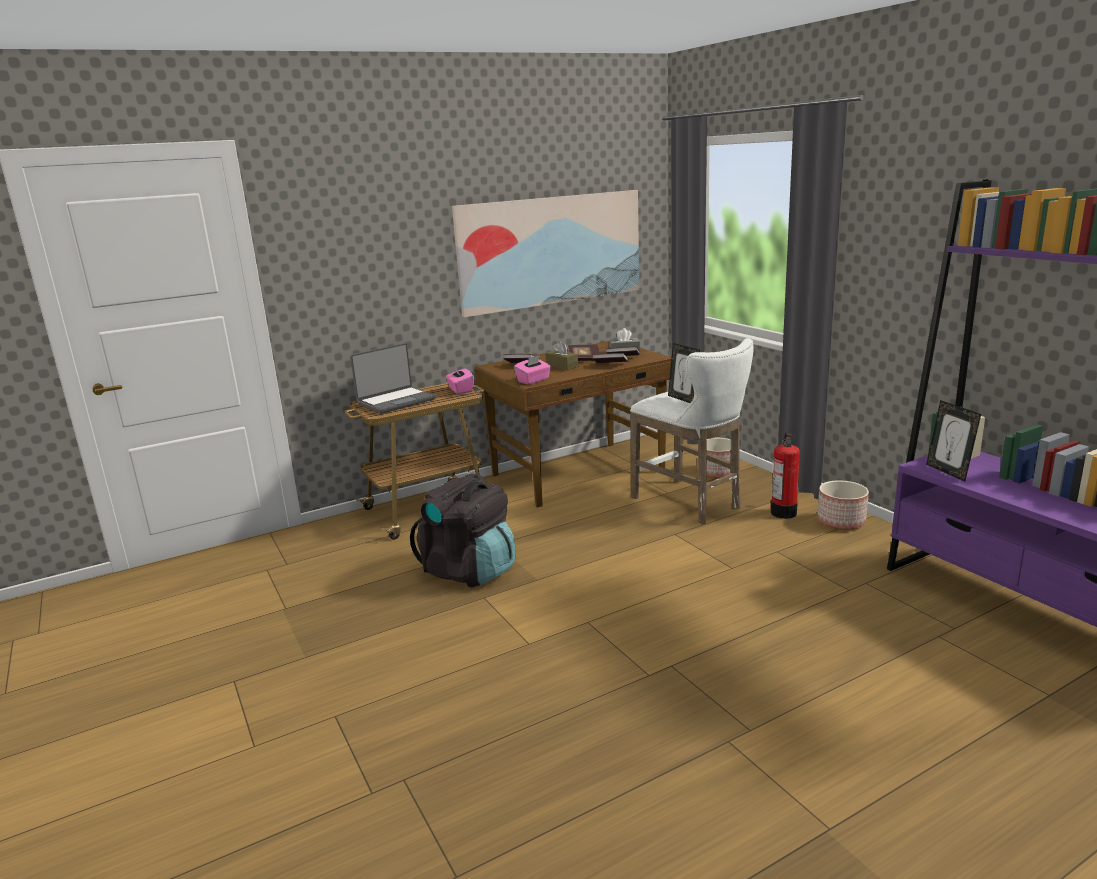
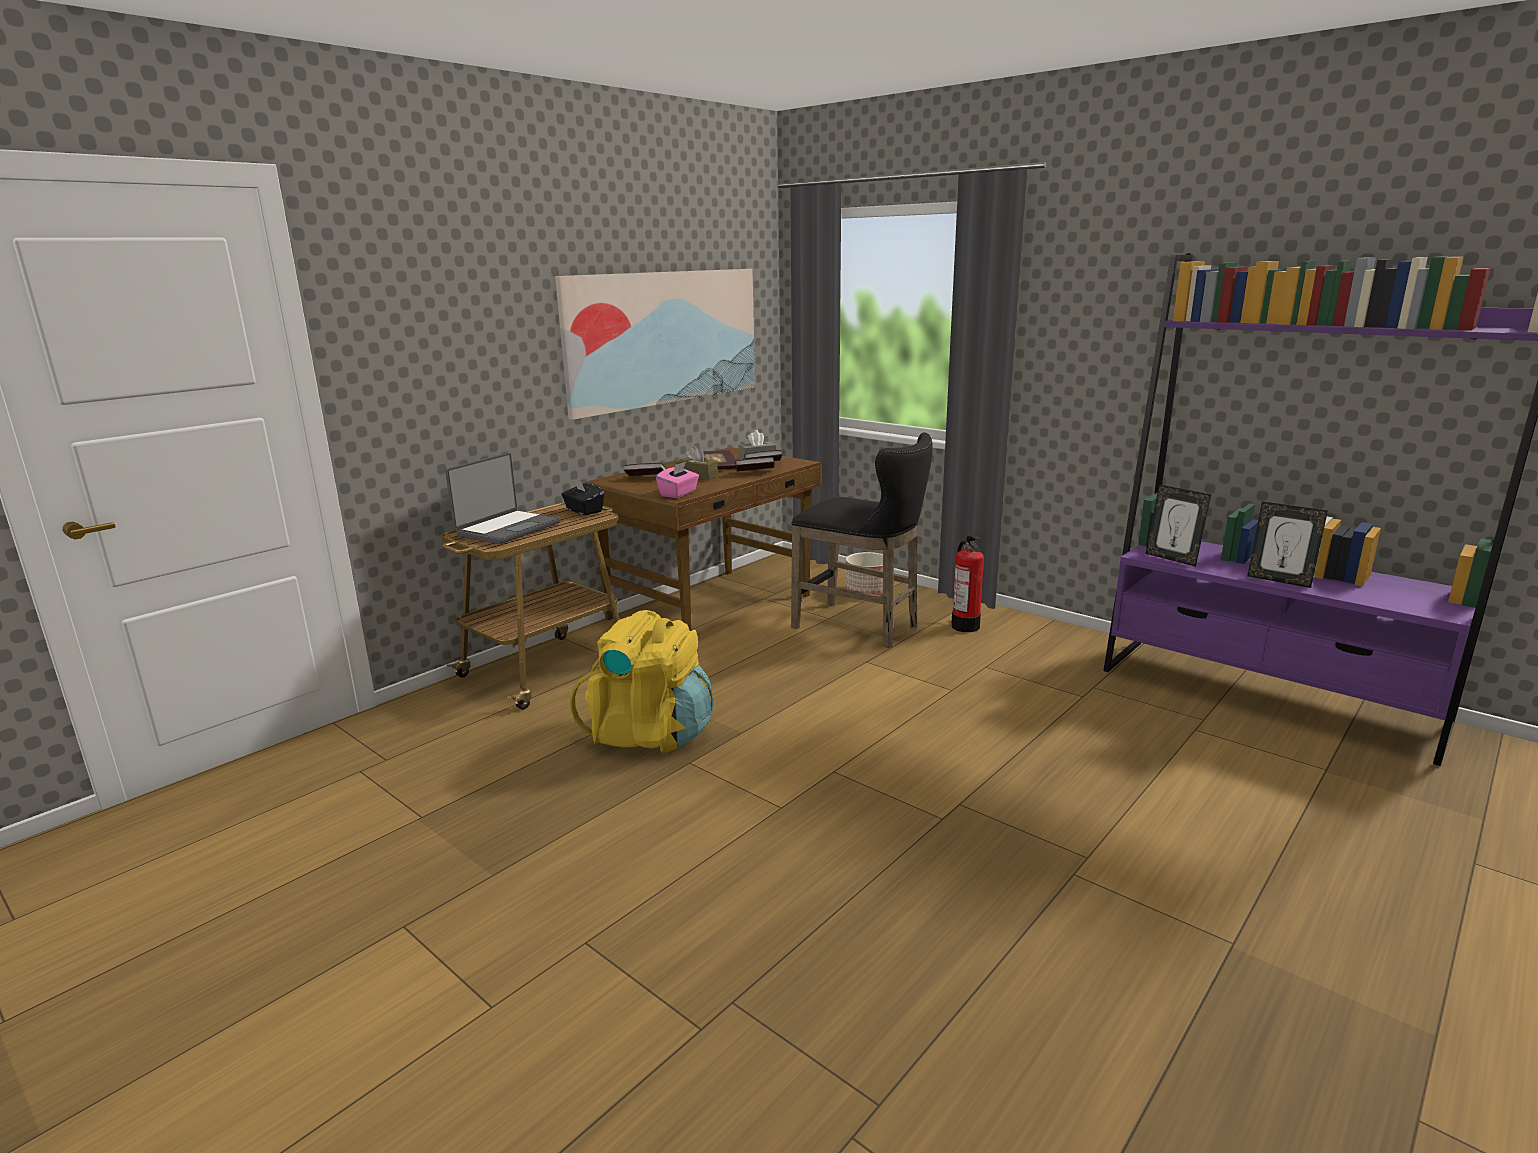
camera: 20 degrees left, 0 degrees up
black backpack [410,474,516,587] -> yellow backpack [570,610,713,753]
pink tissue box [446,366,474,394] -> black tissue box [561,479,604,515]
white stool [630,338,753,525] -> black stool [791,433,933,648]
picture frame [668,343,700,403] -> picture frame moved to [1247,501,1328,588]
planter [817,480,869,530] -> none

